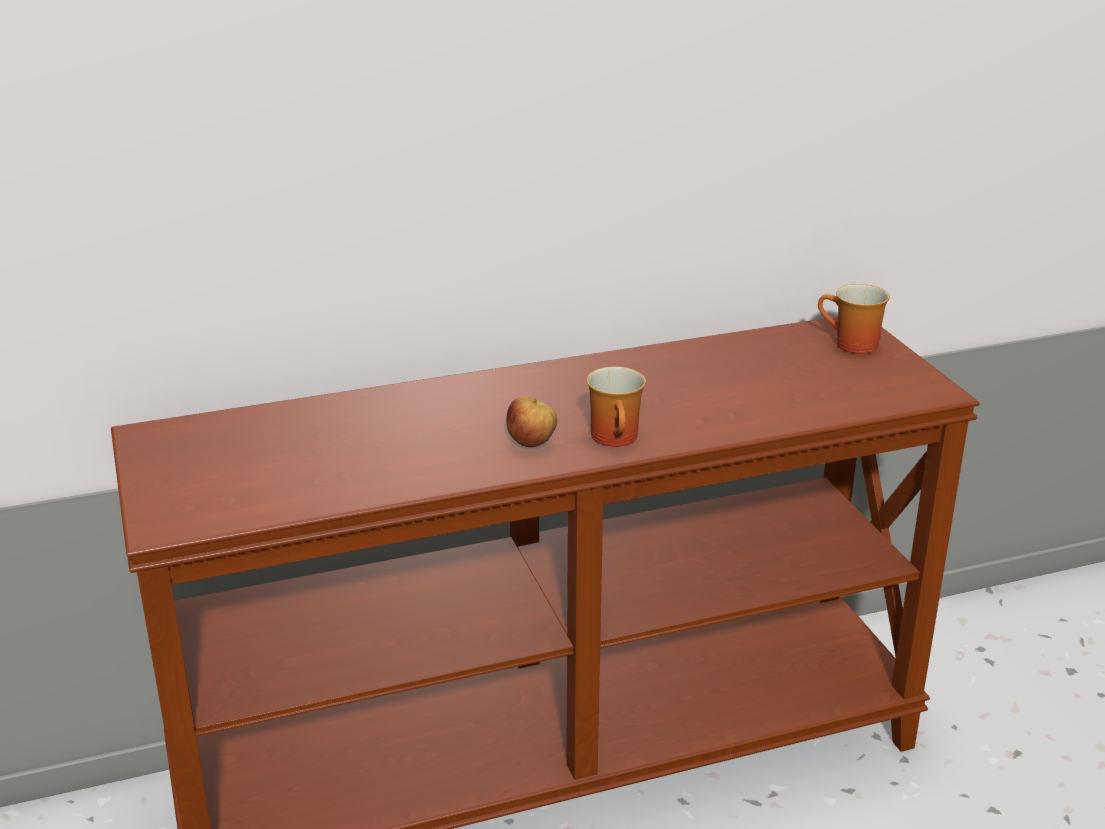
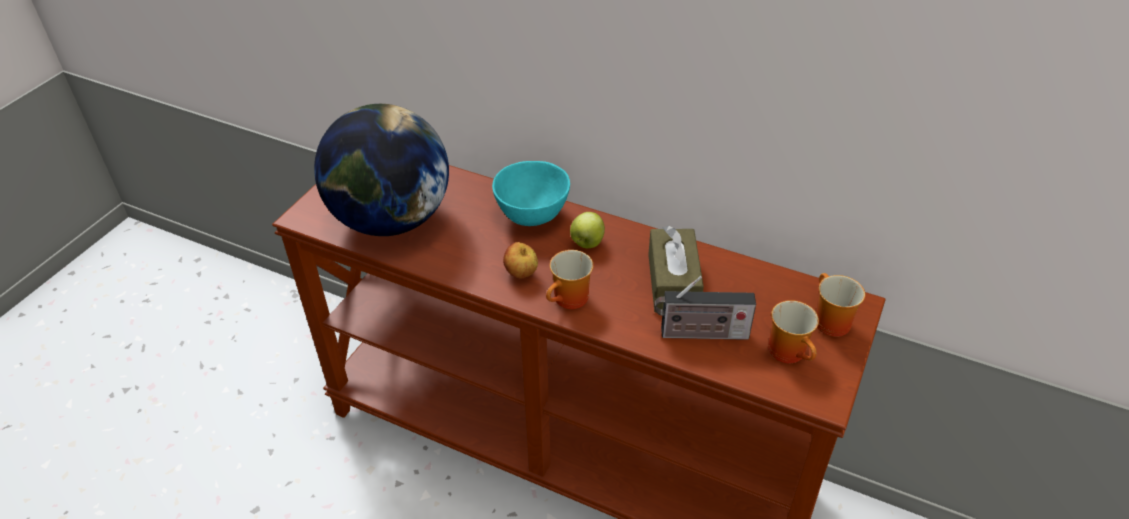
camera: 45 degrees right, 15 degrees up
none -> globe [314,104,449,236]
none -> turquoise bowl [492,161,570,226]
none -> apple [570,212,605,248]
none -> brown tissue box [648,226,704,313]
none -> radio [654,276,756,340]
none -> mug [768,300,819,363]

